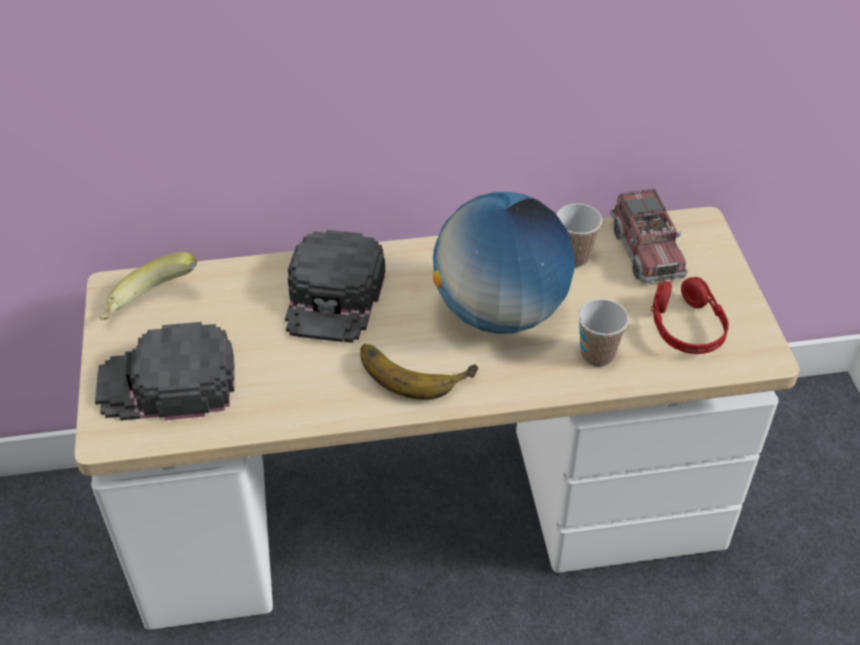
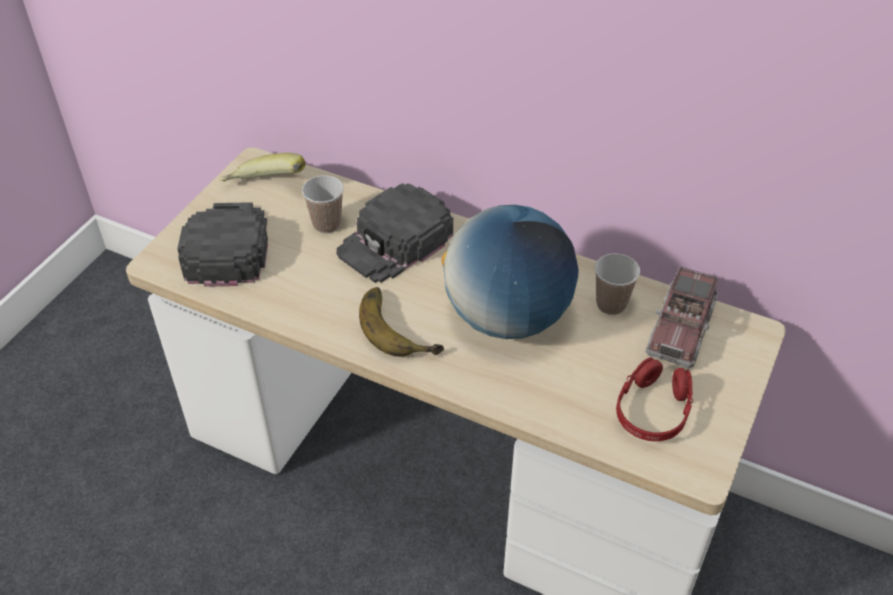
camera: 35 degrees right, 0 degrees up
black cap [95,322,235,421] -> black cap turned 60 degrees clockwise [177,202,268,287]
cup [578,299,629,367] -> cup moved to [302,175,344,233]

